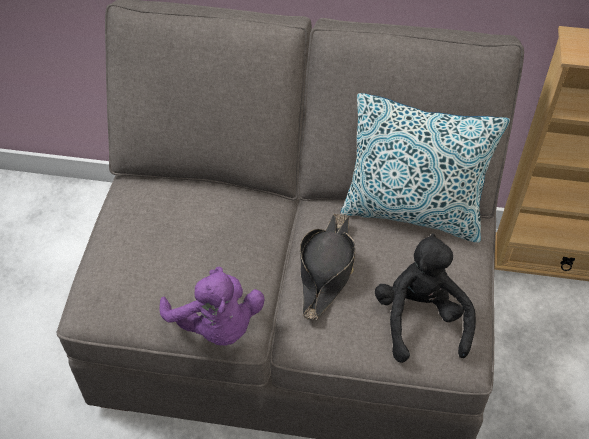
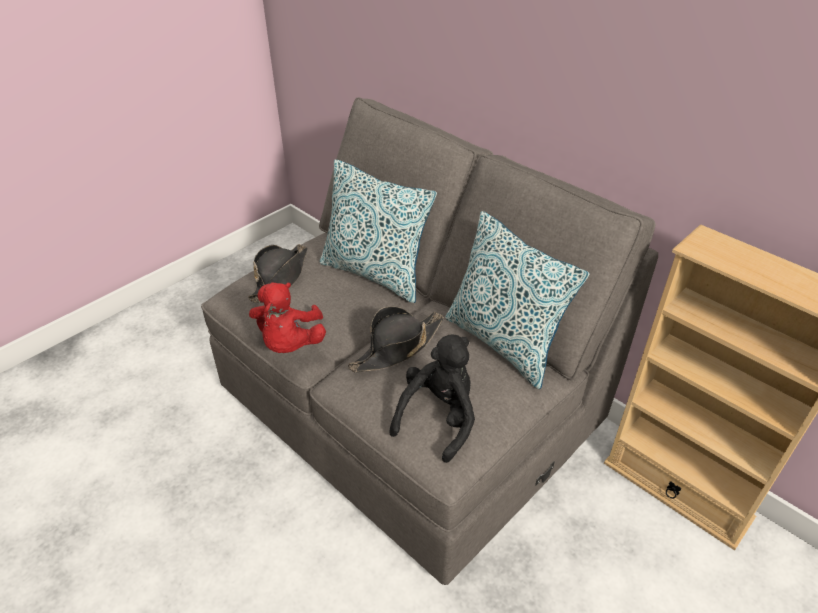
camera: 35 degrees right, 10 degrees down
purple plush toy [159,266,265,346] -> red plush toy [249,282,326,353]
none -> black hat [248,244,307,303]
none -> pillow [320,159,437,303]

